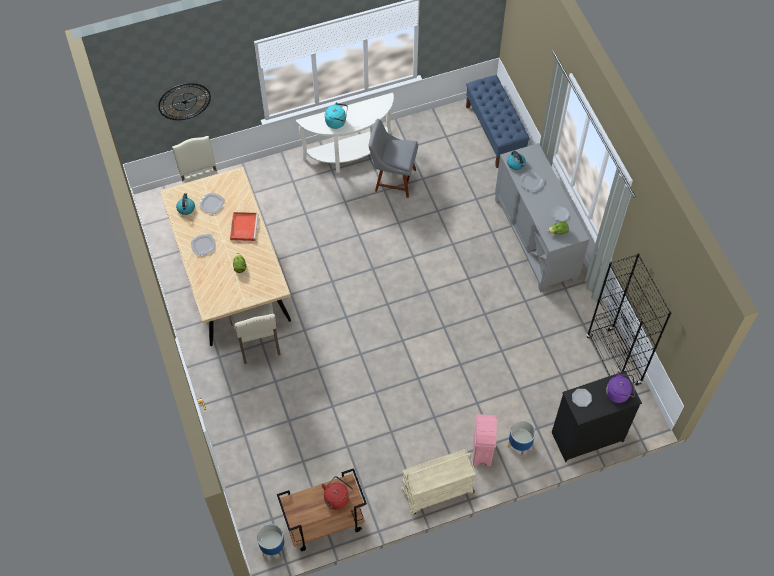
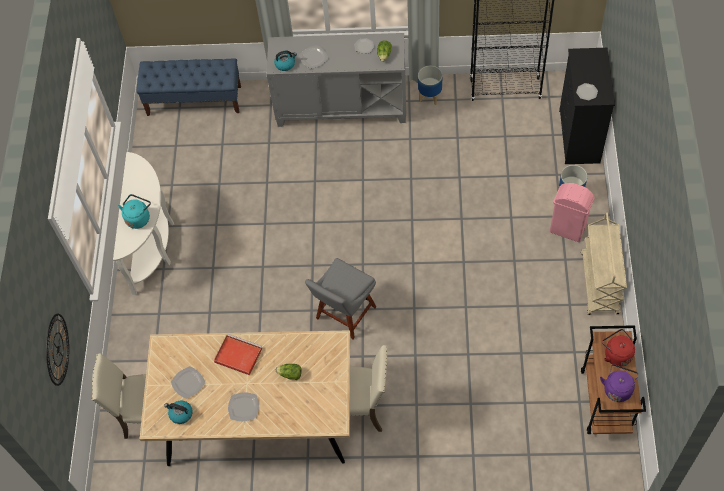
camera: 65 degrees left, 0 degrees up
planter [257,524,285,557] -> planter moved to [418,66,442,105]
grey chair [369,119,418,198] -> grey chair moved to [305,258,377,339]
purple kettle [606,371,635,403] -> purple kettle moved to [600,364,638,402]

